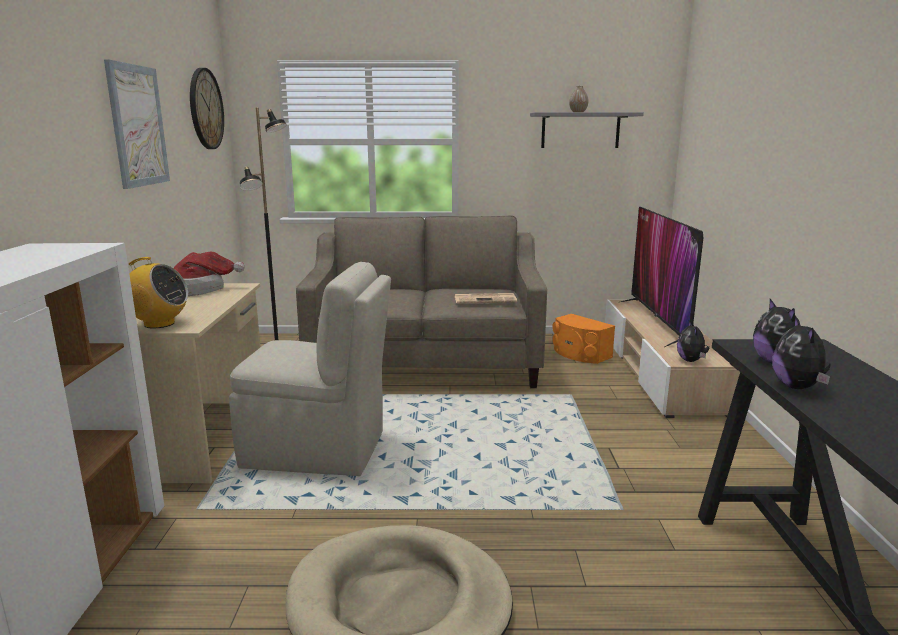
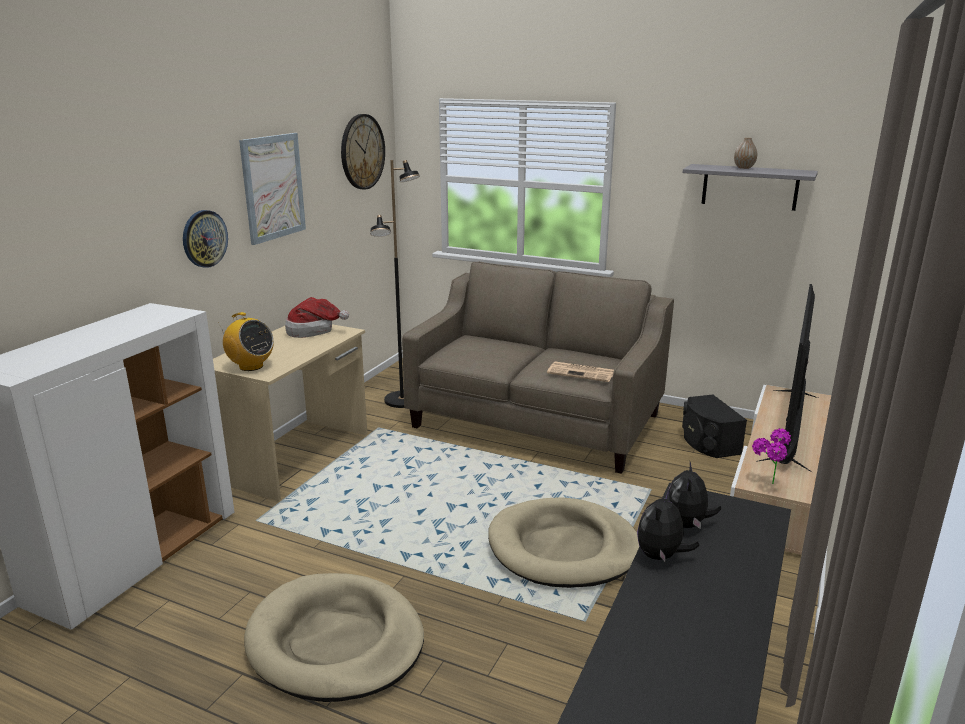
camera: 25 degrees right, 5 degrees up
beige chair [229,262,391,476] -> none
orange speaker [552,314,615,364] -> black speaker [682,394,747,458]
plush toy [677,321,709,362] -> potted plant [752,428,791,484]
none -> wall clock [183,210,228,268]
none -> beige dog bed [488,497,640,588]

